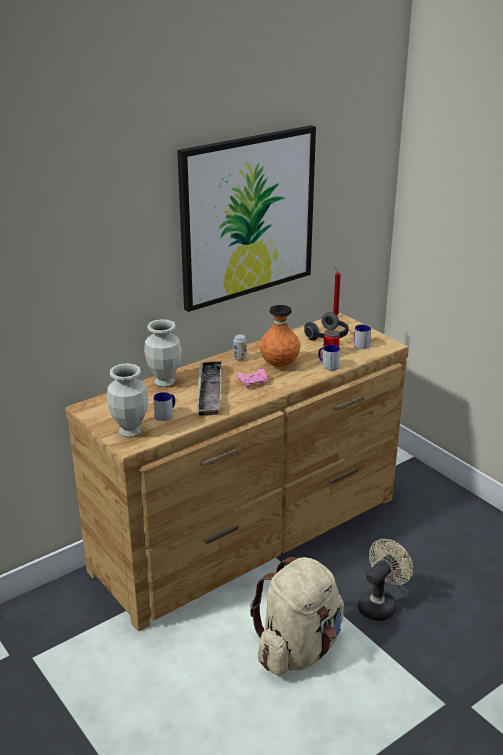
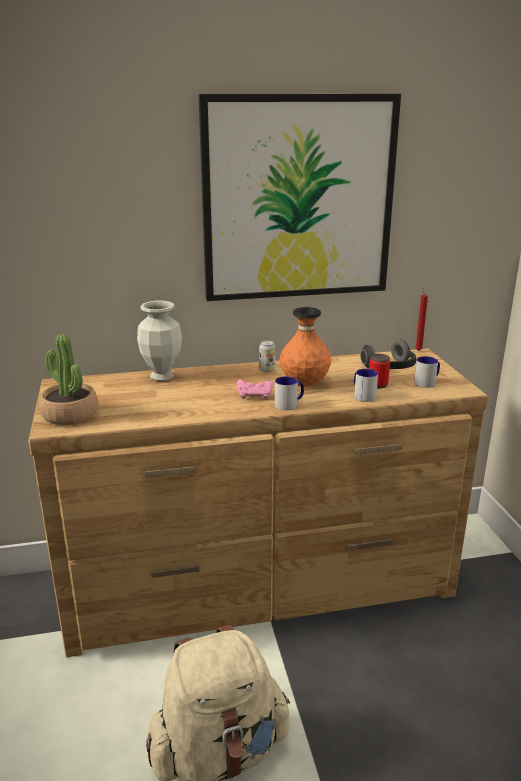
camera: 25 degrees right, 5 degrees down
vase [107,363,148,438] -> potted plant [39,334,98,425]
mug [153,392,175,421] -> mug moved to [275,376,304,411]
tray [197,361,222,416] -> none
beige fan [358,539,413,621] -> none

